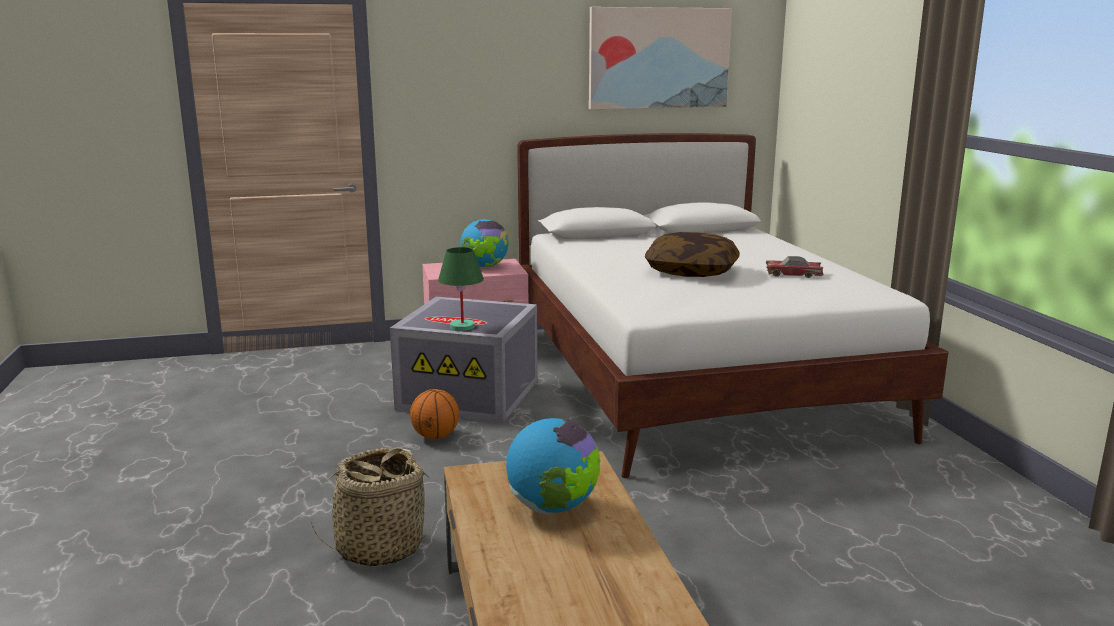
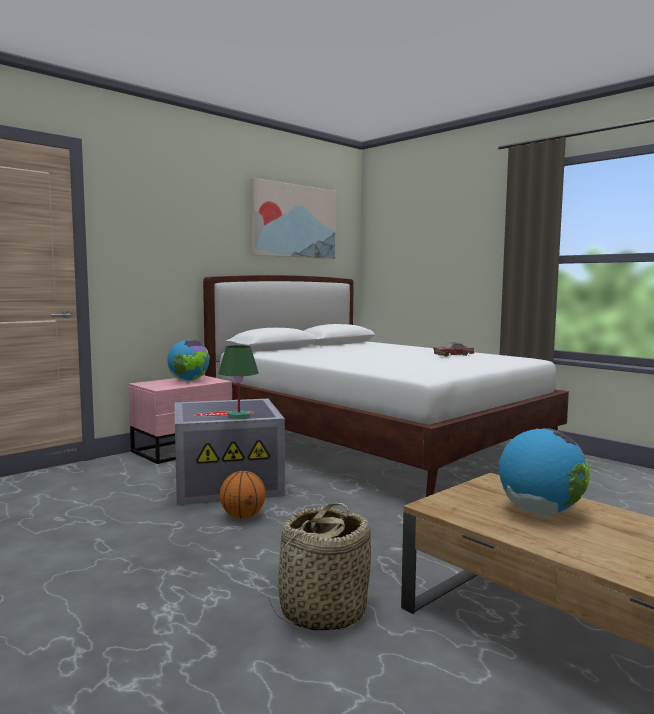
camera: 30 degrees left, 10 degrees down
pillow [645,232,740,277] -> none

